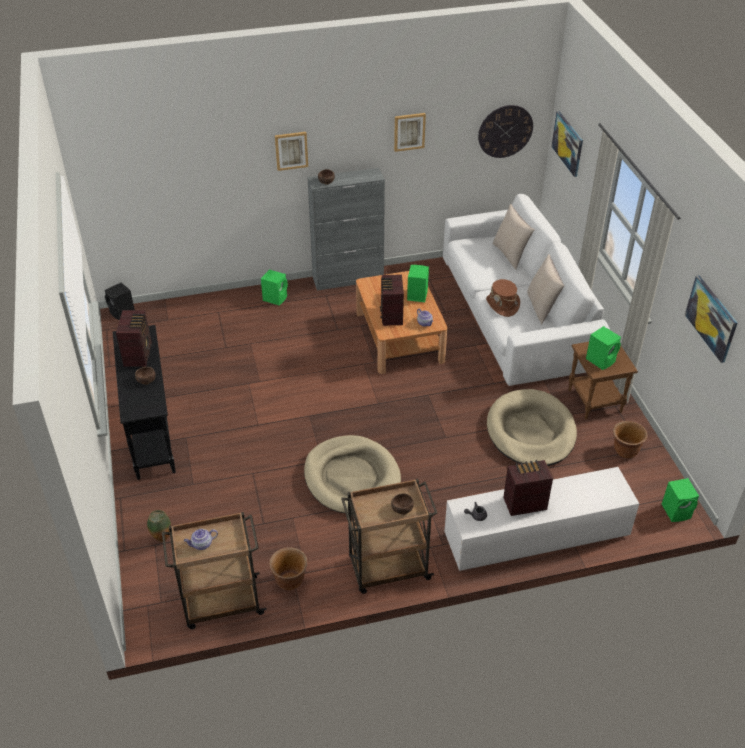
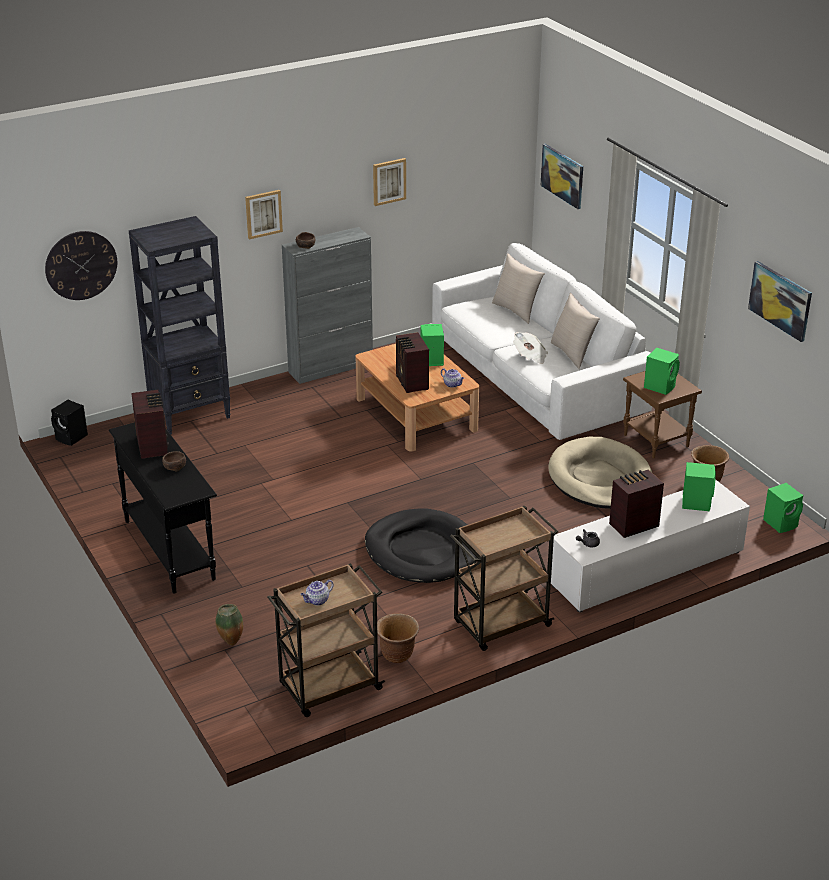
camera: 15 degrees left, 10 degrees down
green speaker [261,269,288,306] -> green speaker moved to [682,462,716,511]
beige dog bed [304,435,401,513] -> black dog bed [365,508,478,583]
brown bowl [391,493,414,515] -> none
wall clock [478,105,533,158] -> wall clock moved to [45,231,117,300]
brown hat [486,279,520,317] -> newspaper [513,332,548,364]
none -> black bookcase [129,216,231,434]

